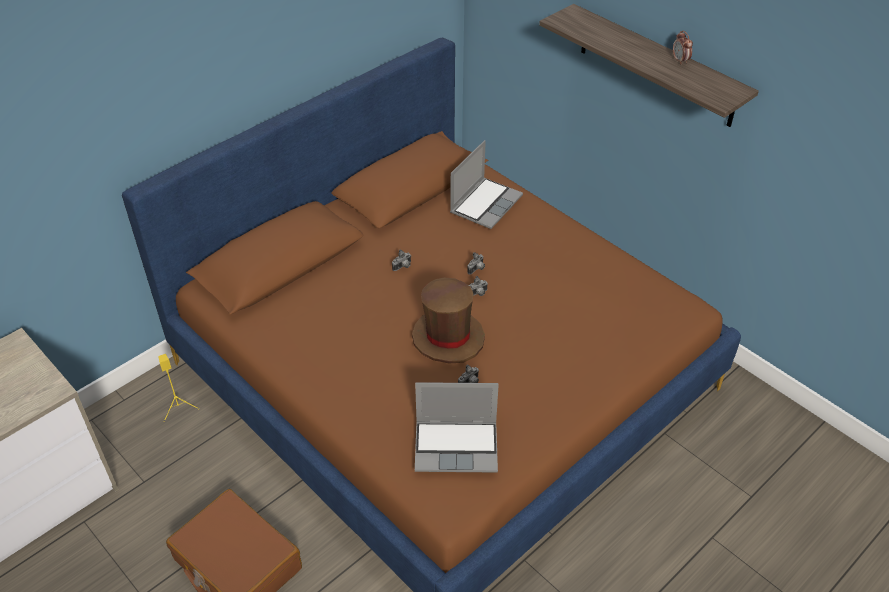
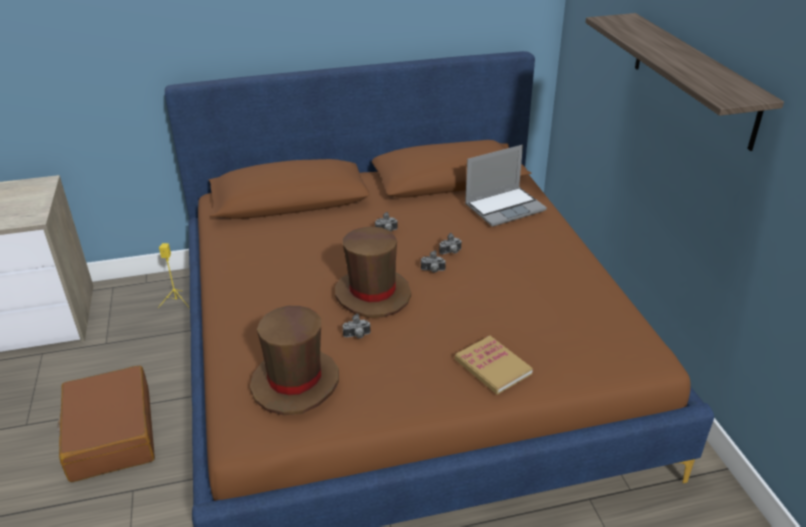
camera: 30 degrees right, 10 degrees down
laptop [415,382,499,473] -> brown hat [250,306,339,415]
alarm clock [673,31,693,65] -> none
none -> book [455,336,533,395]

